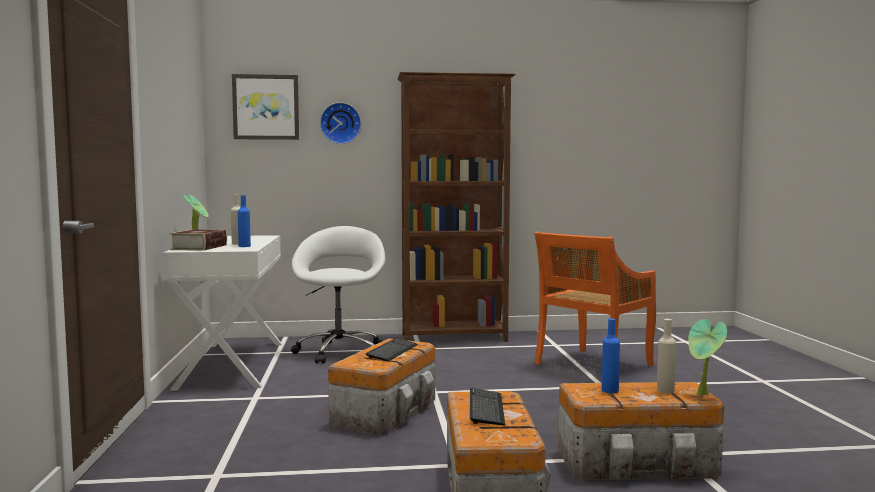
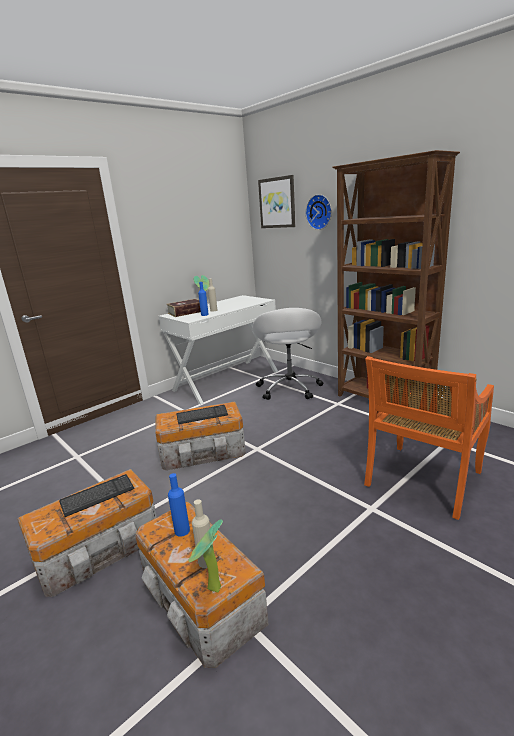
camera: 55 degrees right, 15 degrees up
white office chair [291,226,386,364] -> white office chair turned 120 degrees clockwise [252,308,323,400]
orange chair [534,232,656,366] -> orange chair turned 60 degrees counterclockwise [364,356,494,520]

